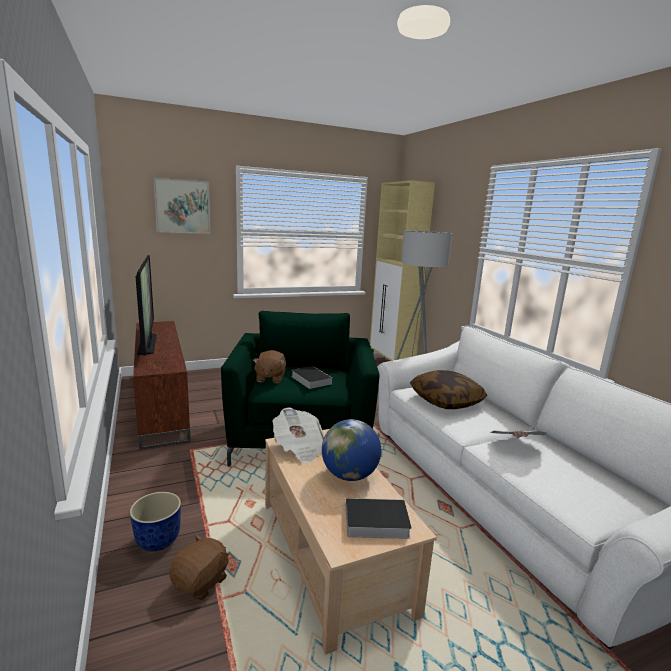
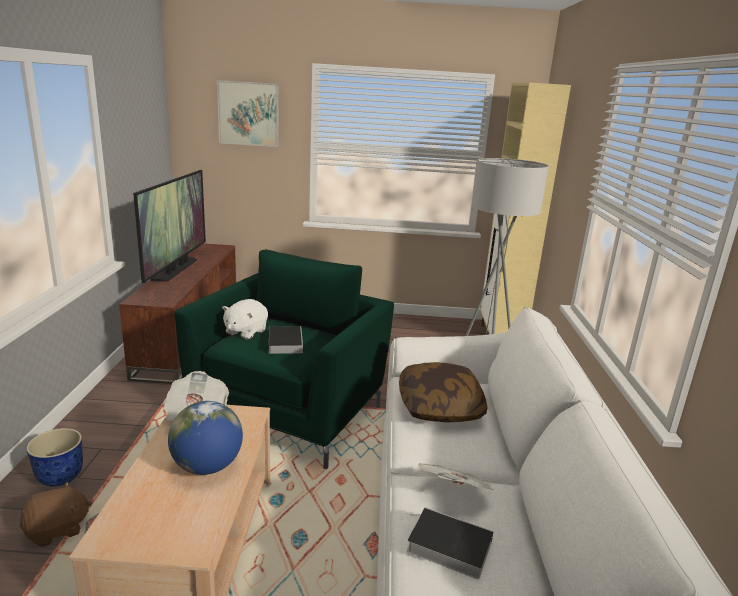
camera: 25 degrees right, 5 degrees up
brown plush toy [253,350,286,383] -> white plush toy [222,299,268,340]
book [336,498,412,539] -> book moved to [407,507,494,579]

